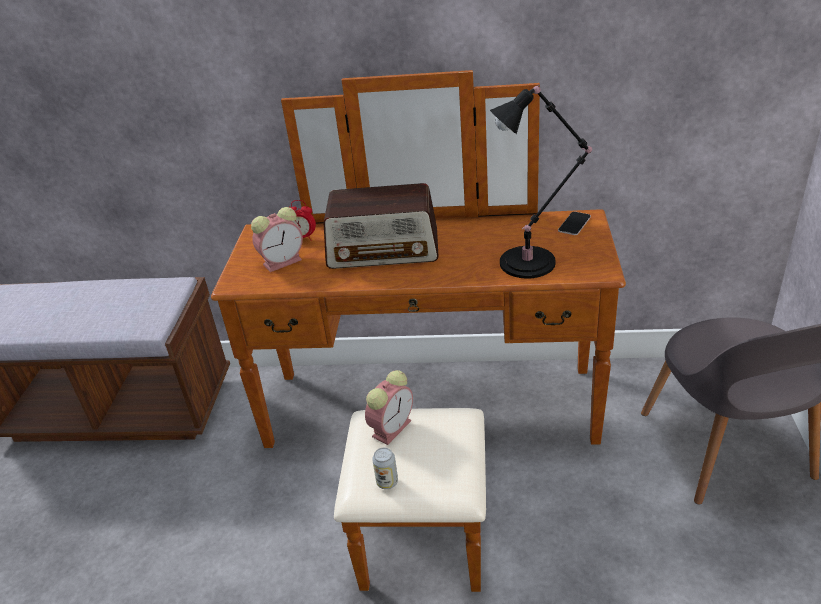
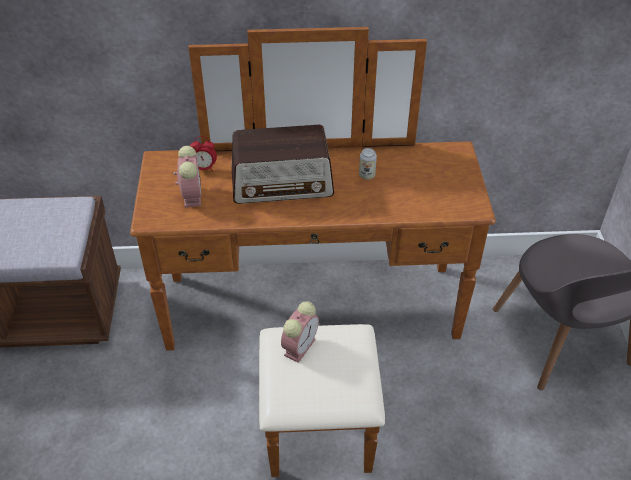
camera: 10 degrees left, 10 degrees up
alarm clock [251,207,303,272] -> alarm clock turned 60 degrees counterclockwise [174,146,201,208]
can [372,448,398,489] -> can moved to [359,148,377,180]
black table lamp [490,85,592,279] -> none
phone [558,212,591,235] -> none

